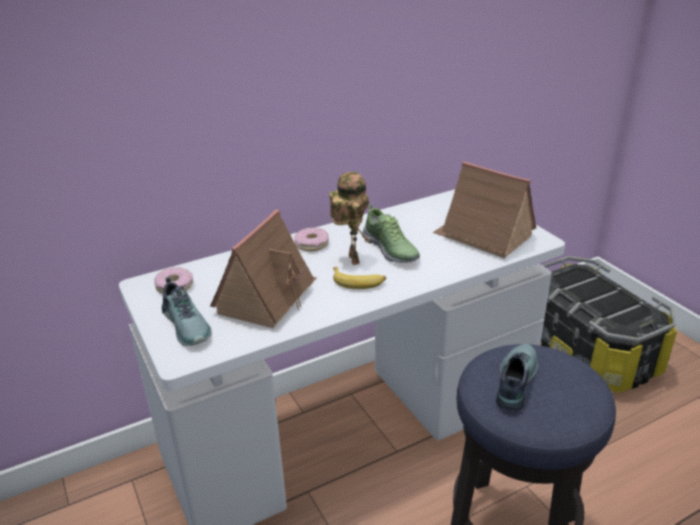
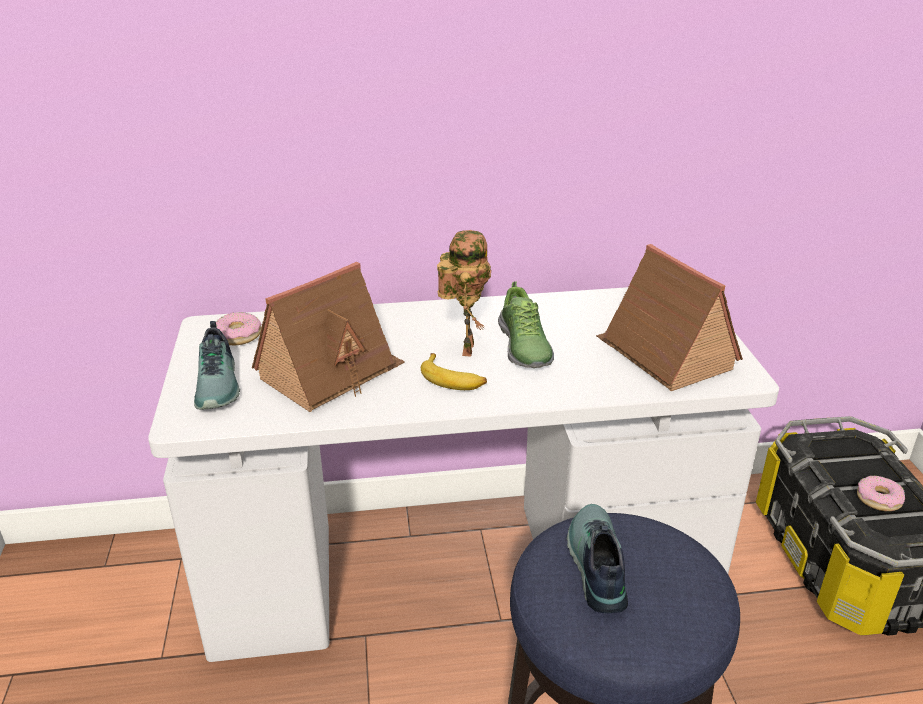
camera: 20 degrees right, 0 degrees up
donut [294,228,329,251] -> donut moved to [857,476,905,511]
shoe [496,344,538,411] -> shoe turned 45 degrees counterclockwise [567,504,628,613]

